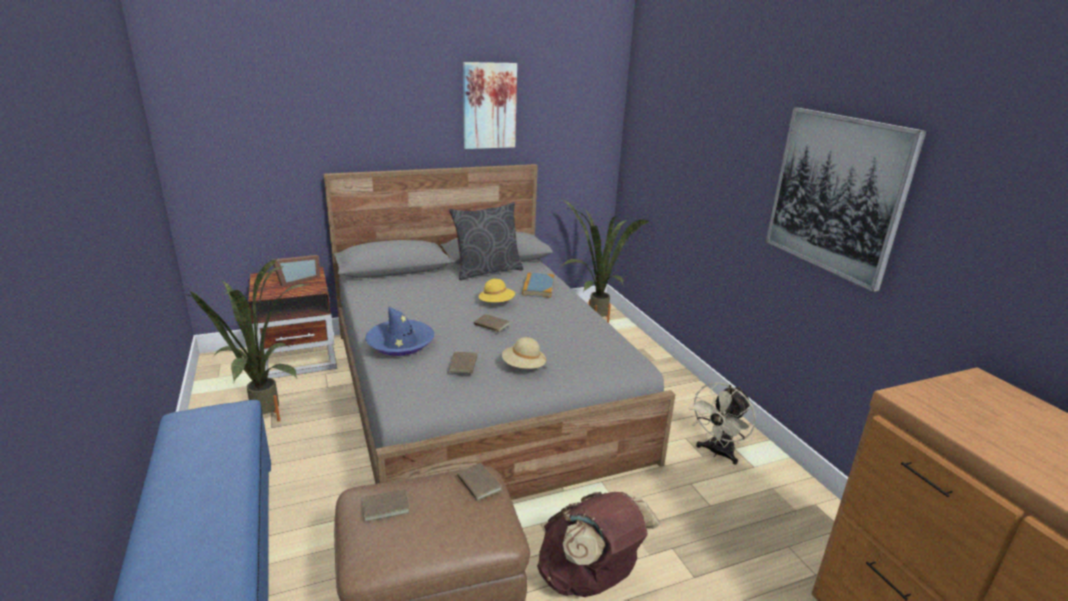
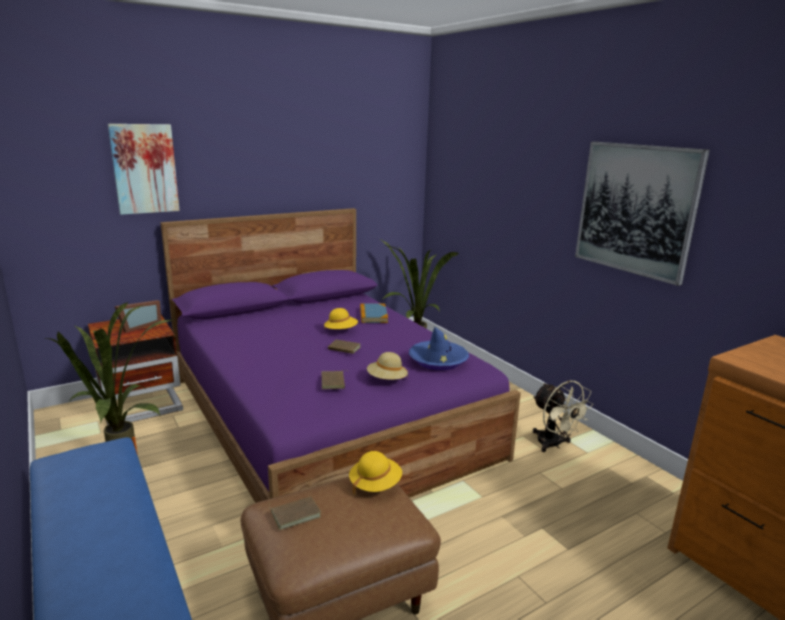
camera: 10 degrees left, 5 degrees down
grey bed [324,164,676,500] -> purple bed [160,208,521,503]
blue hat [365,306,434,356] -> blue hat moved to [409,327,469,370]
grey pillow [449,202,523,280] -> none
brown book [457,463,502,501] -> yellow hat [349,451,402,496]
picture [463,62,517,149] -> picture moved to [108,124,180,215]
brown backpack [537,492,661,597] -> none
beige fan [688,383,756,465] -> beige fan turned 60 degrees counterclockwise [533,380,593,452]

